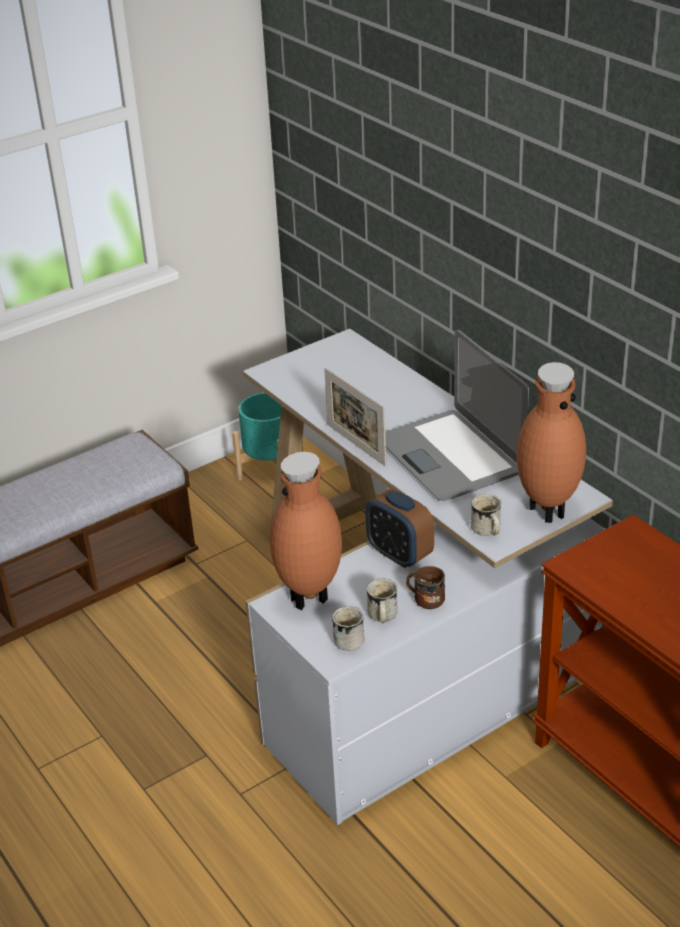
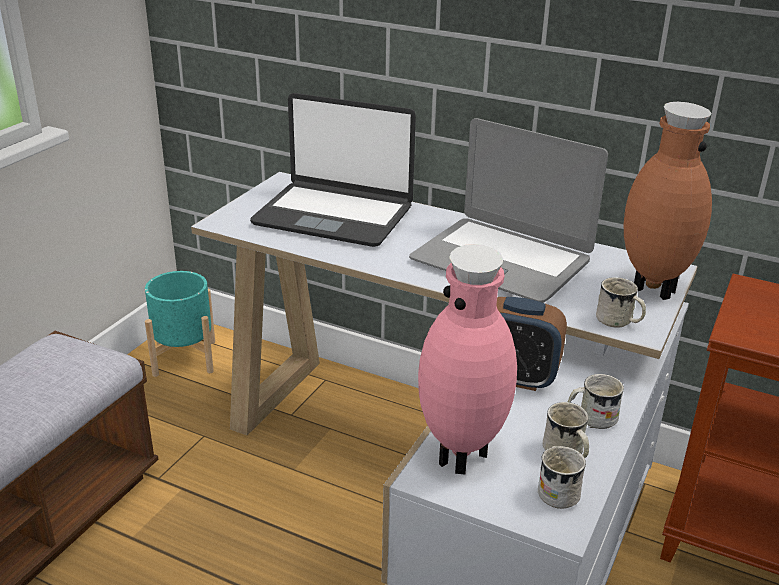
camera: 30 degrees left, 5 degrees down
brown vase [270,452,342,610] -> pink vase [418,244,517,475]
picture frame [324,368,386,466] -> none
brown mug [406,566,445,609] -> white mug [568,374,624,429]
none -> laptop [250,93,416,247]

